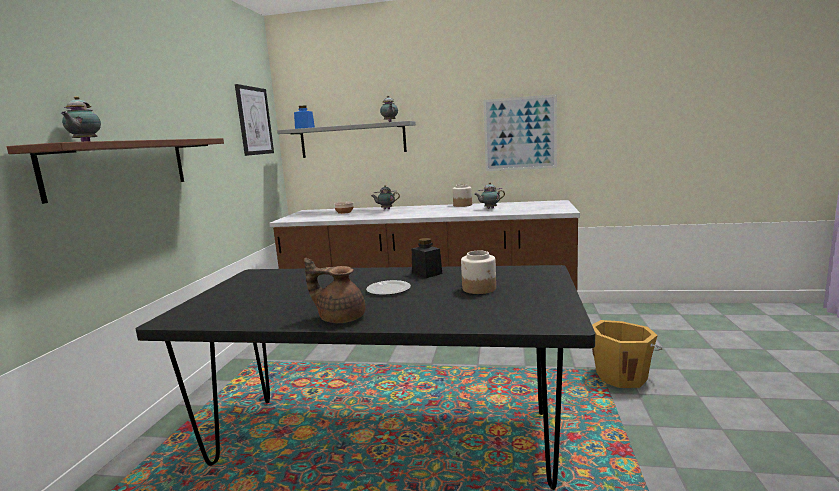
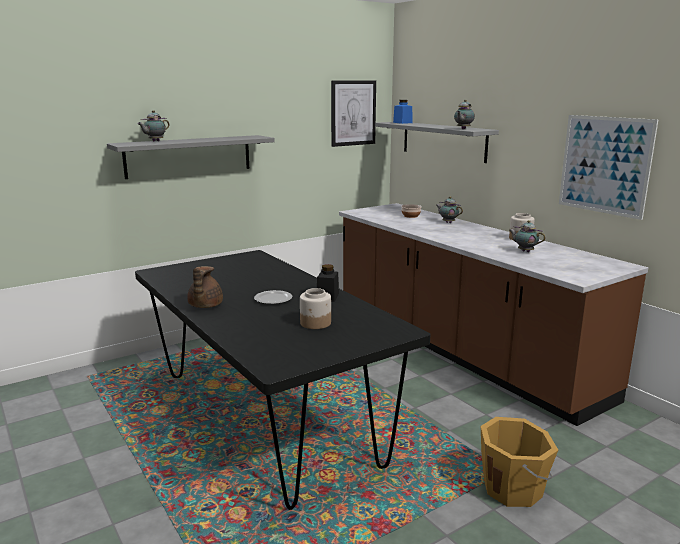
camera: 45 degrees right, 5 degrees up
brown shelf [7,138,224,204] -> grey shelf [107,135,275,179]
brown teapot [304,258,365,323] -> brown teapot turned 150 degrees counterclockwise [187,266,223,308]

